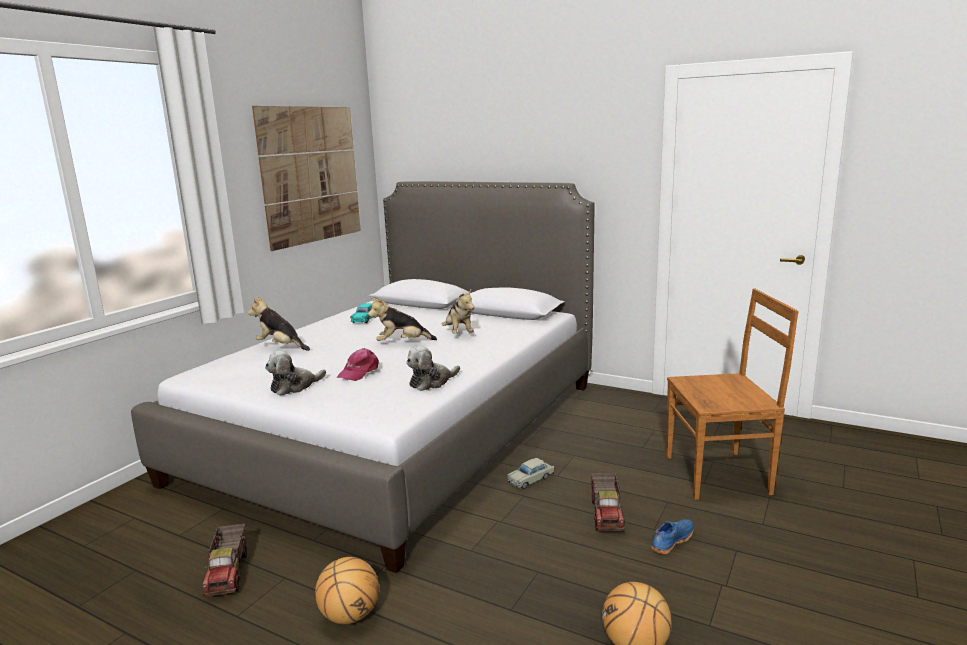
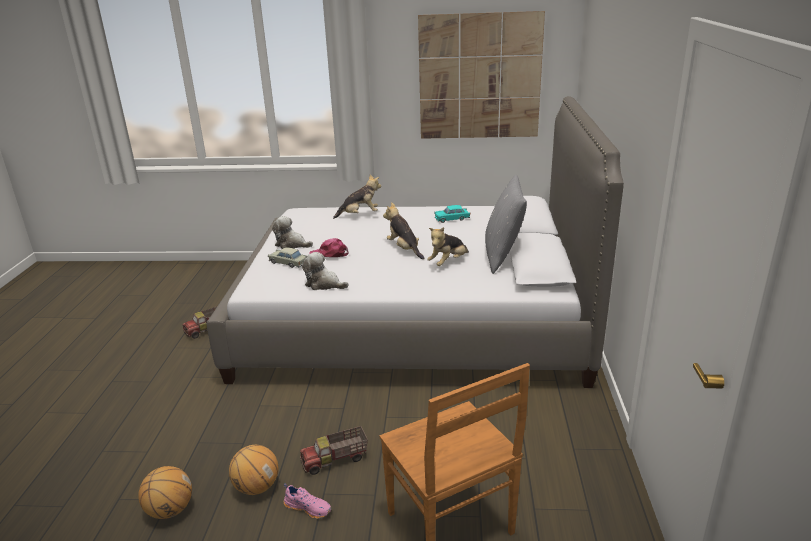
camera: 65 degrees right, 10 degrees up
plush toy [248,296,310,351] -> plush toy turned 75 degrees clockwise [333,174,381,219]
basketball [315,557,379,624] -> basketball moved to [229,445,278,495]
beige toy car [507,458,555,489] -> beige toy car moved to [268,247,307,268]
blue shoe [651,519,693,554] -> pink shoe [283,484,331,519]
none -> grey pillow [485,175,527,274]

